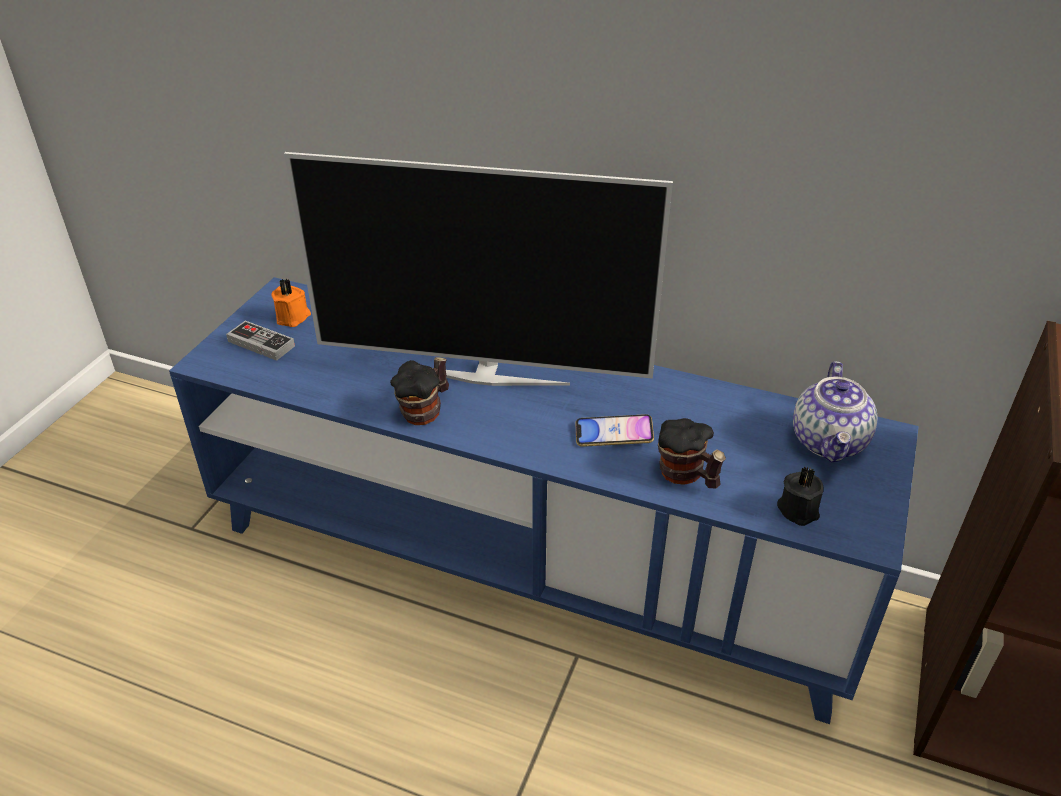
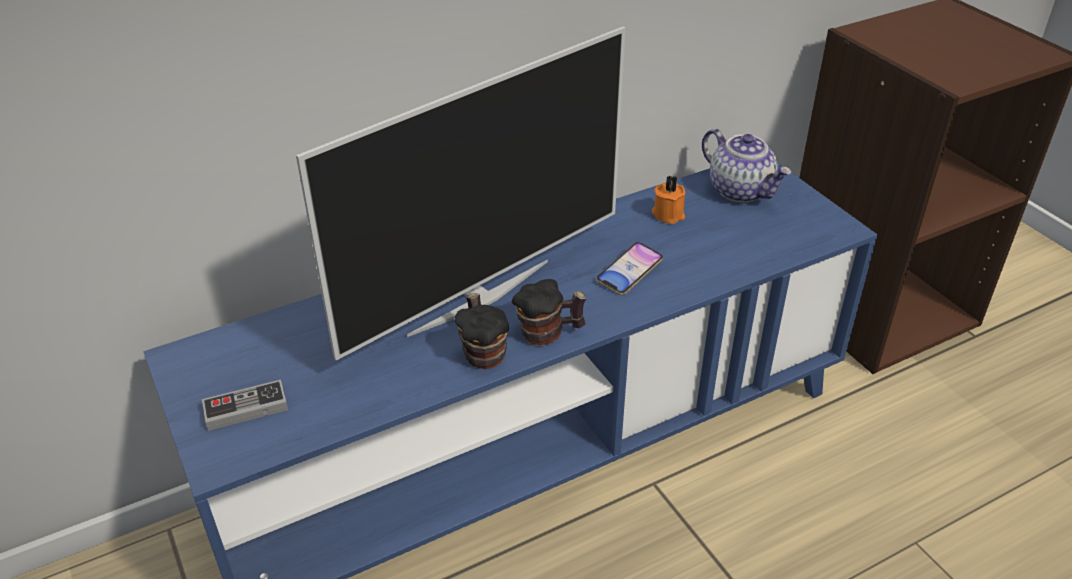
camera: 50 degrees left, 0 degrees up
orange candle [271,279,311,327] -> orange candle moved to [652,176,685,224]
mug [658,418,726,489] -> mug moved to [512,279,586,345]
black candle [777,466,823,526] -> none

